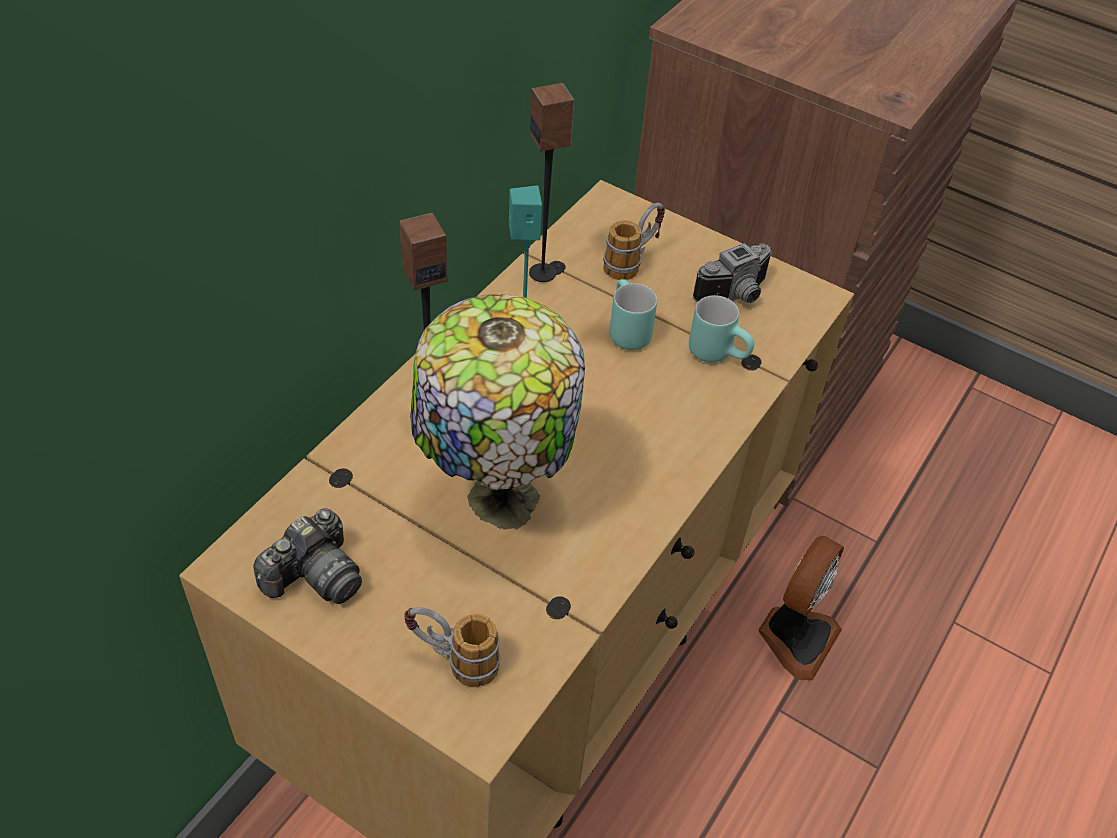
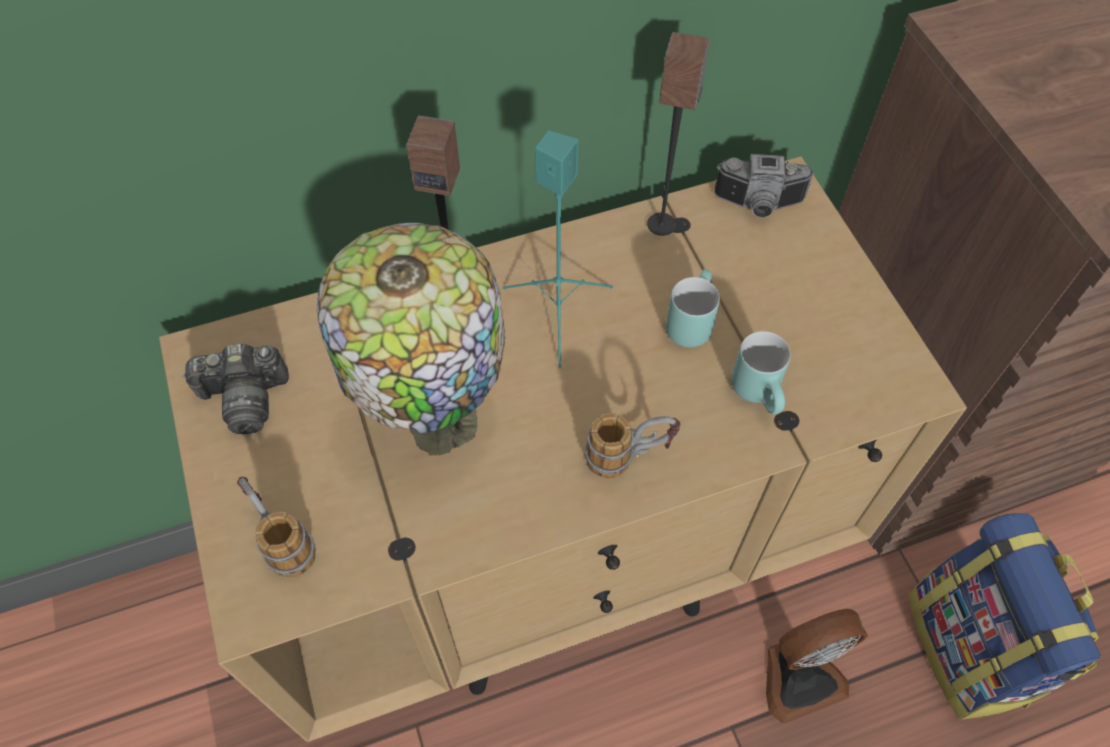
camera: 40 degrees right, 10 degrees up
mug [603,203,665,280] -> mug moved to [585,413,681,479]
camera [693,243,772,304] -> camera moved to [714,154,815,217]
none -> backpack [908,513,1101,720]

